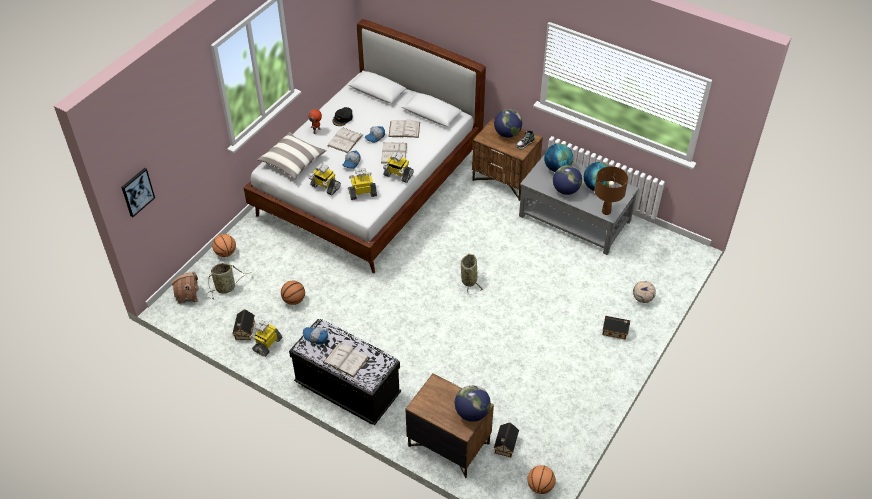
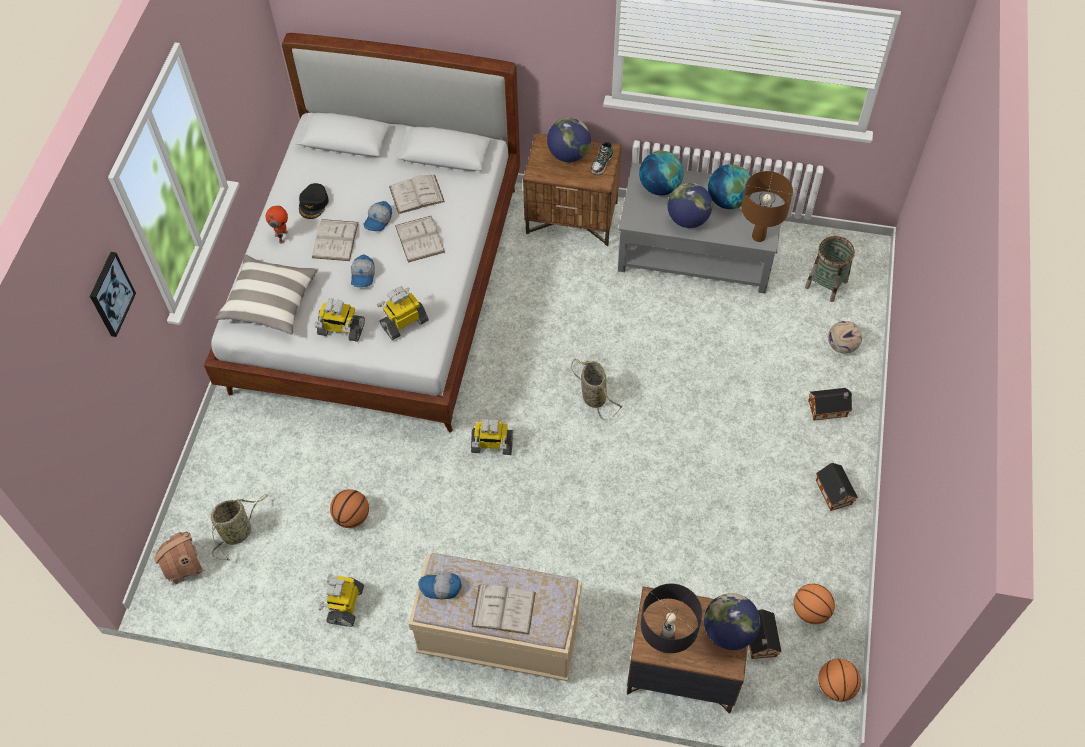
camera: 20 degrees left, 10 degrees up
picture [121,168,155,217] -> picture moved to [90,252,136,337]
basketball [212,234,236,257] -> basketball moved to [794,584,835,624]
toy house [232,309,255,340] -> toy house moved to [816,463,858,511]
black bench [289,319,401,425] -> beige bench [409,553,582,681]
toy robot [383,152,413,183] -> toy robot moved to [471,419,513,455]
none -> black table lamp [641,584,702,653]
none -> basket [805,236,855,302]

